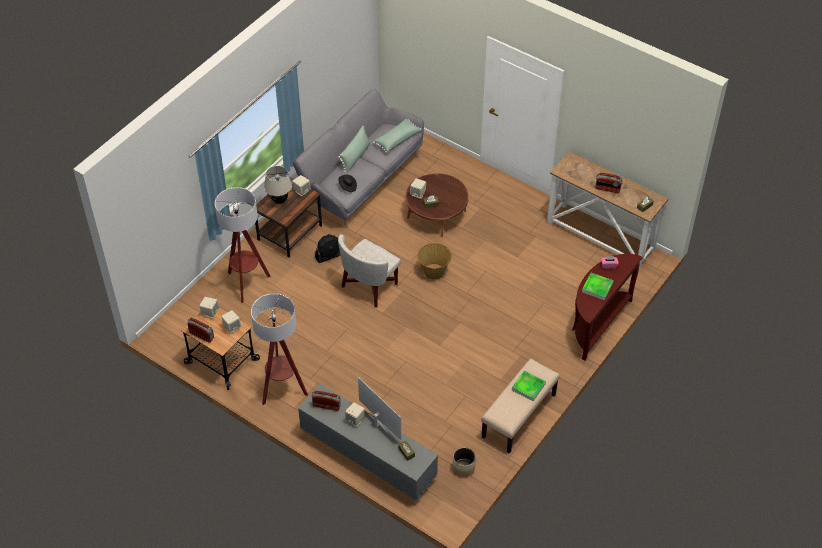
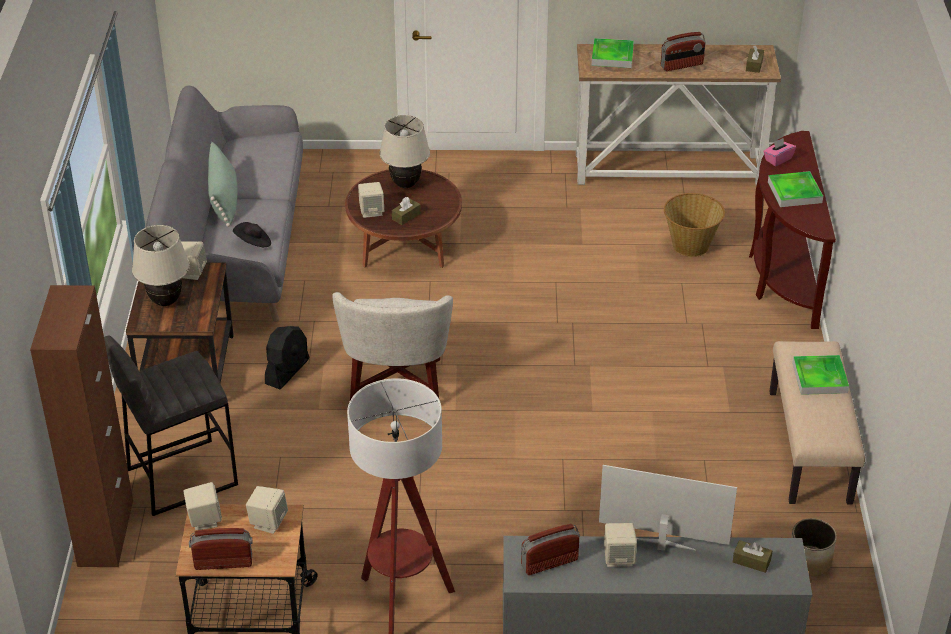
camera: 35 degrees left, 10 degrees down
floor lamp [215,187,271,303] -> grey stool [104,335,238,516]
green pillow [373,118,421,153] -> none
basket [418,243,452,279] -> basket moved to [664,193,725,257]
none -> brown cabinet [30,285,133,567]
none -> beige table lamp [380,115,430,188]
none -> tray [592,38,634,68]

